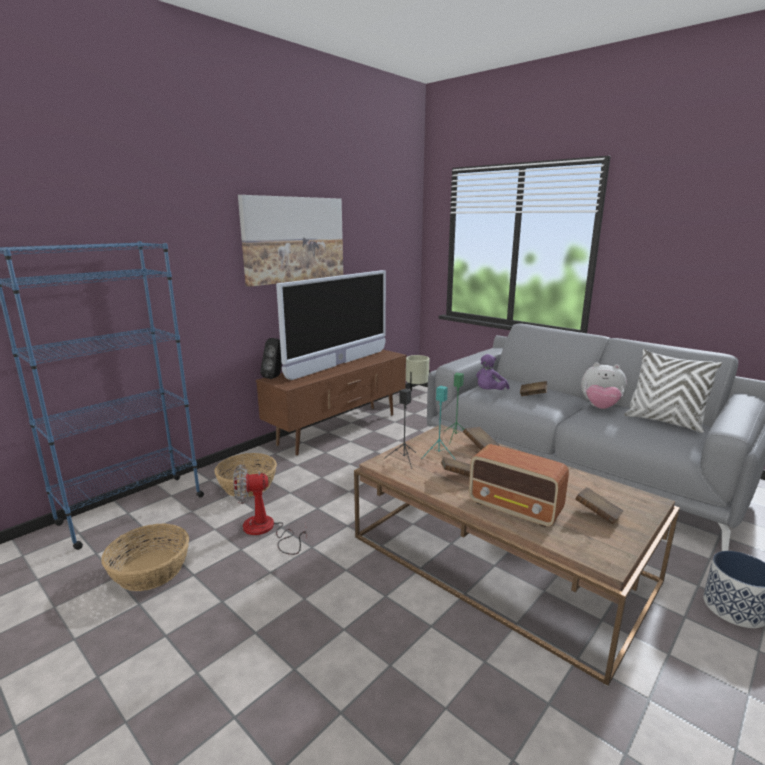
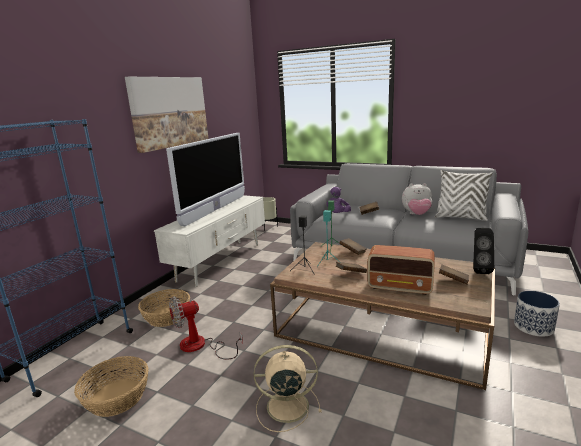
camera: 15 degrees left, 0 degrees up
brown tv stand [256,350,406,456] -> white tv stand [154,195,265,287]
black speaker [260,338,282,379] -> black speaker moved to [473,228,494,274]
none -> beige fan [254,345,322,432]

